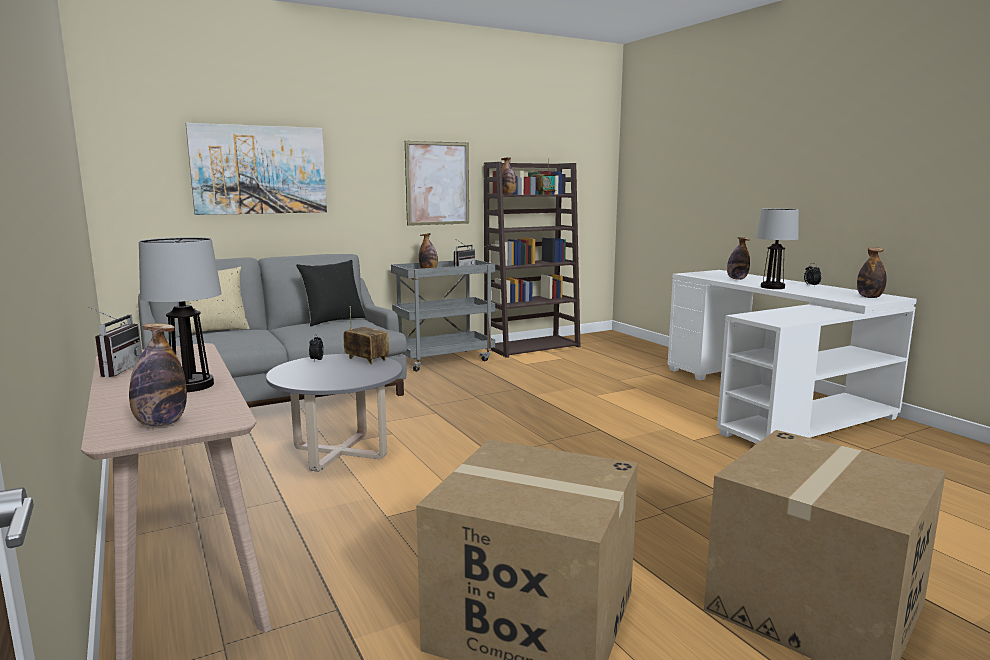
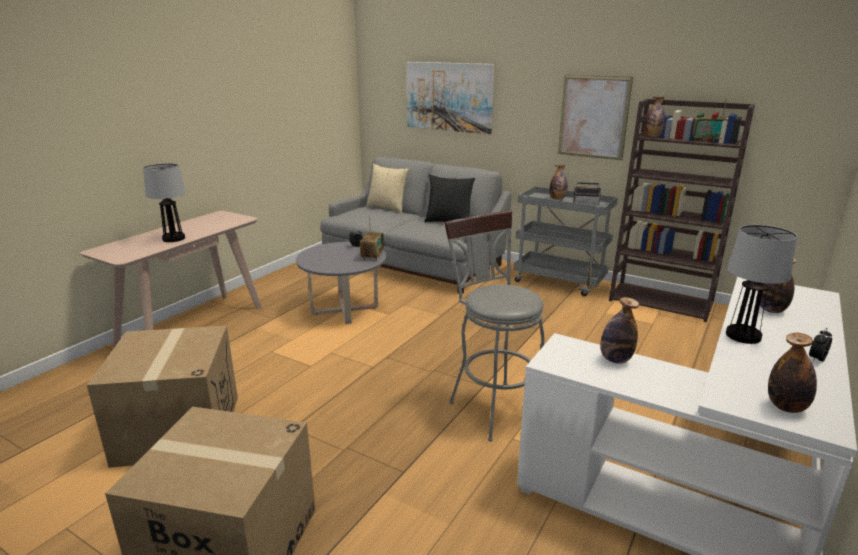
camera: 60 degrees right, 10 degrees up
radio [88,307,142,378] -> none
bottle [129,323,187,426] -> bottle moved to [600,297,639,364]
none -> grey stool [444,210,544,441]

